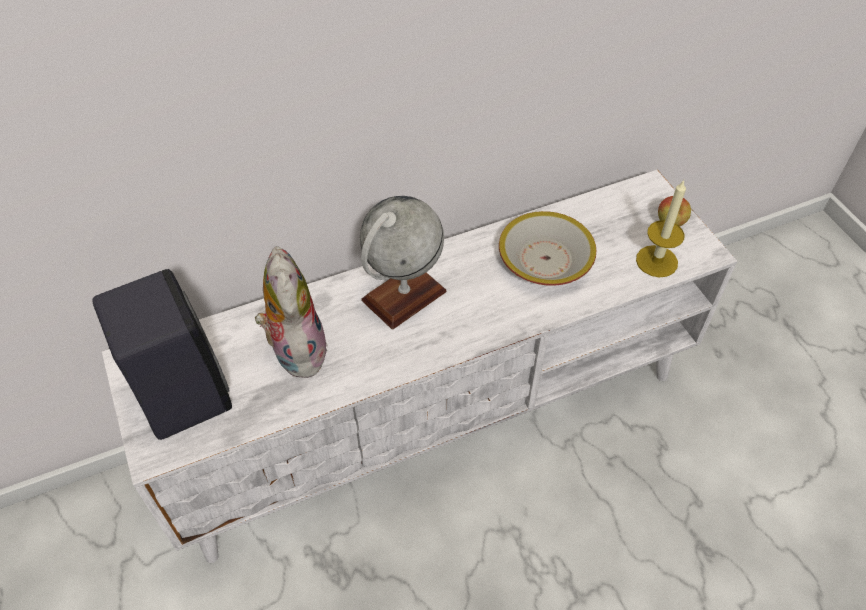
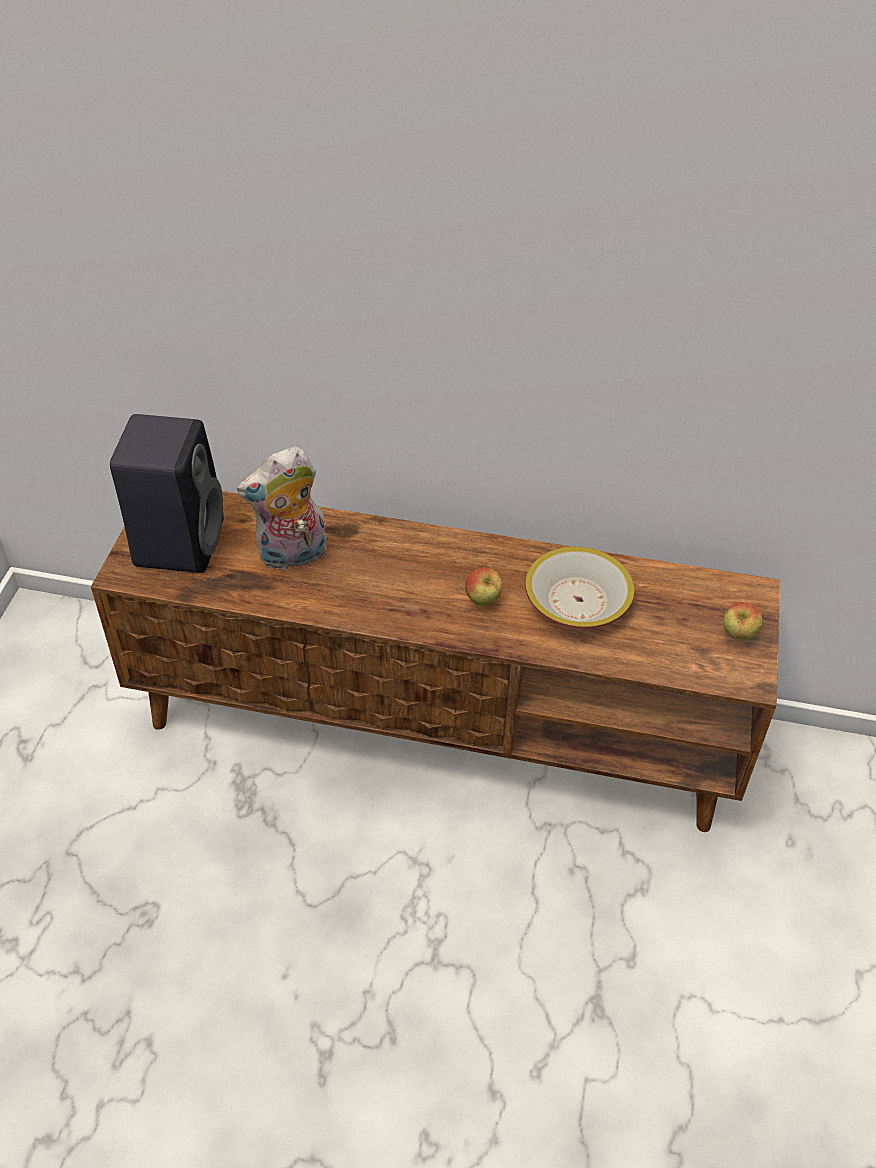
camera: 35 degrees right, 5 degrees down
white tv stand [102,170,737,563] -> brown tv stand [91,491,780,832]
plush toy [255,246,330,378] -> plush toy turned 135 degrees counterclockwise [237,446,326,570]
globe [360,196,447,329] -> none
candle [636,180,686,278] -> none
none -> apple [465,568,503,606]

